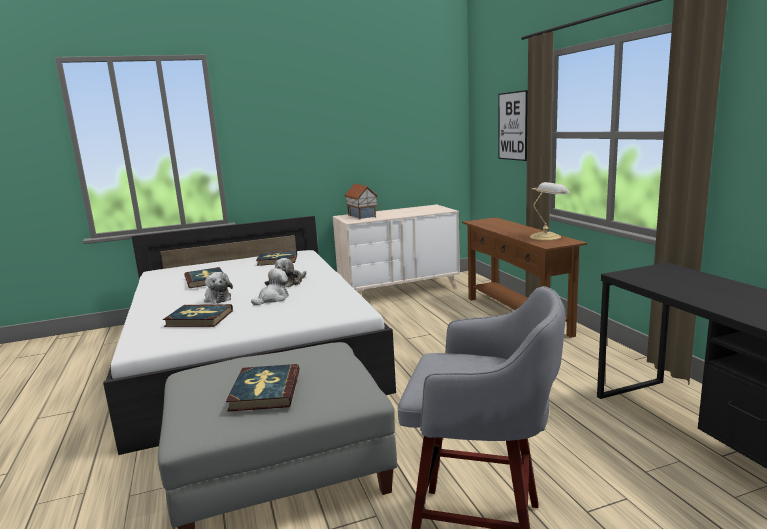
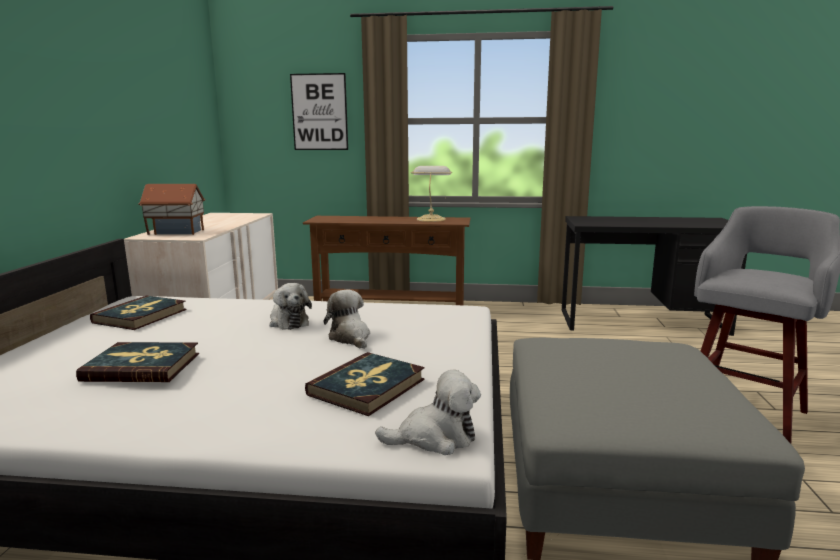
camera: 65 degrees left, 0 degrees up
plush toy [204,272,233,304] -> plush toy moved to [375,370,481,455]
book [226,364,300,412] -> none

